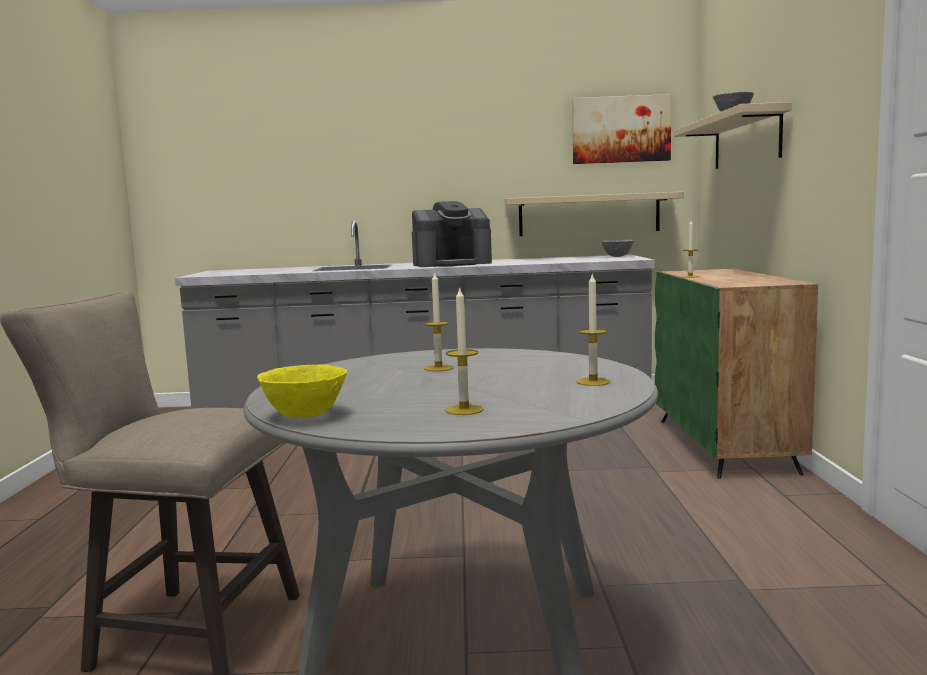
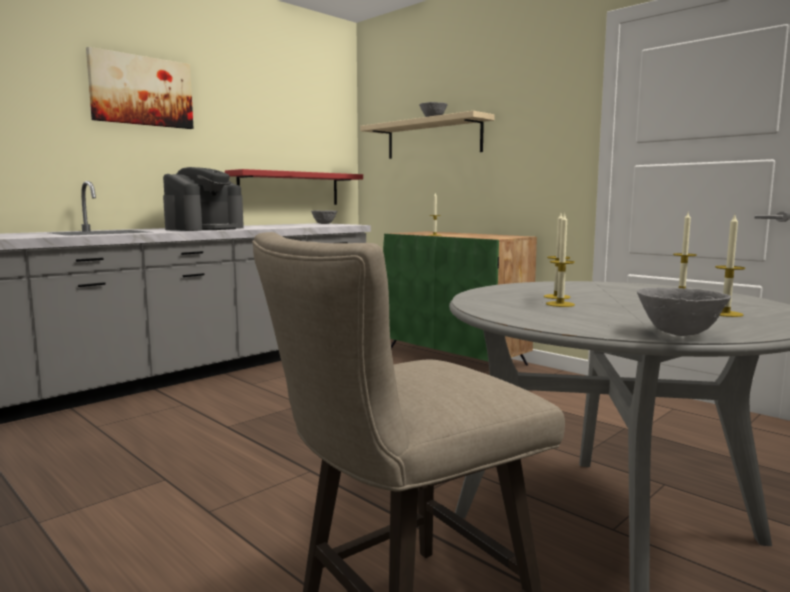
camera: 45 degrees left, 0 degrees up
yellow bowl [257,364,347,418] -> grey bowl [637,288,731,336]
beige shelf [505,192,684,236] -> red shelf [225,169,363,205]
picture [572,94,671,164] -> picture moved to [86,47,194,129]
none -> candle [546,212,575,307]

